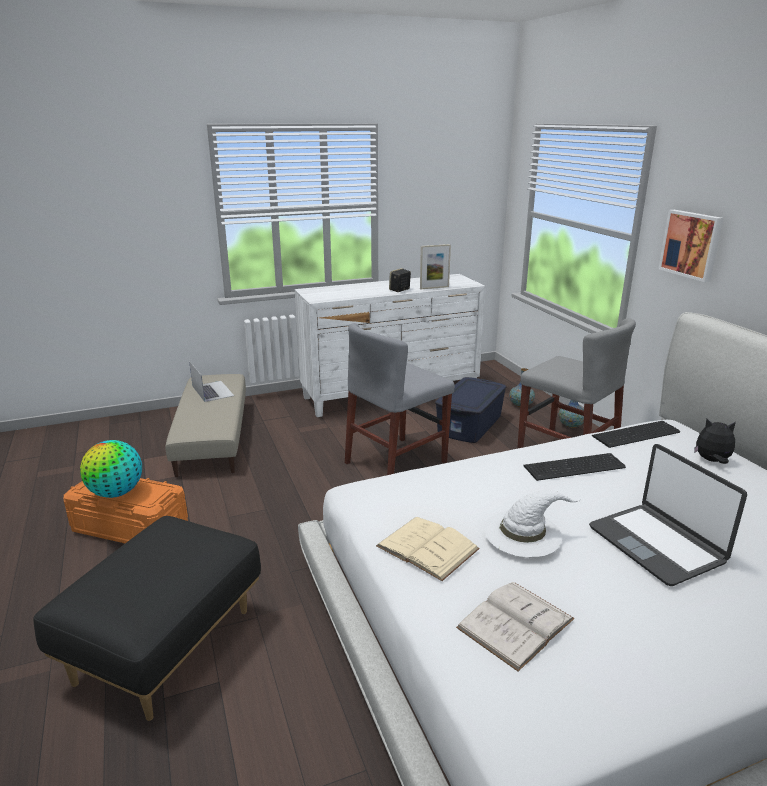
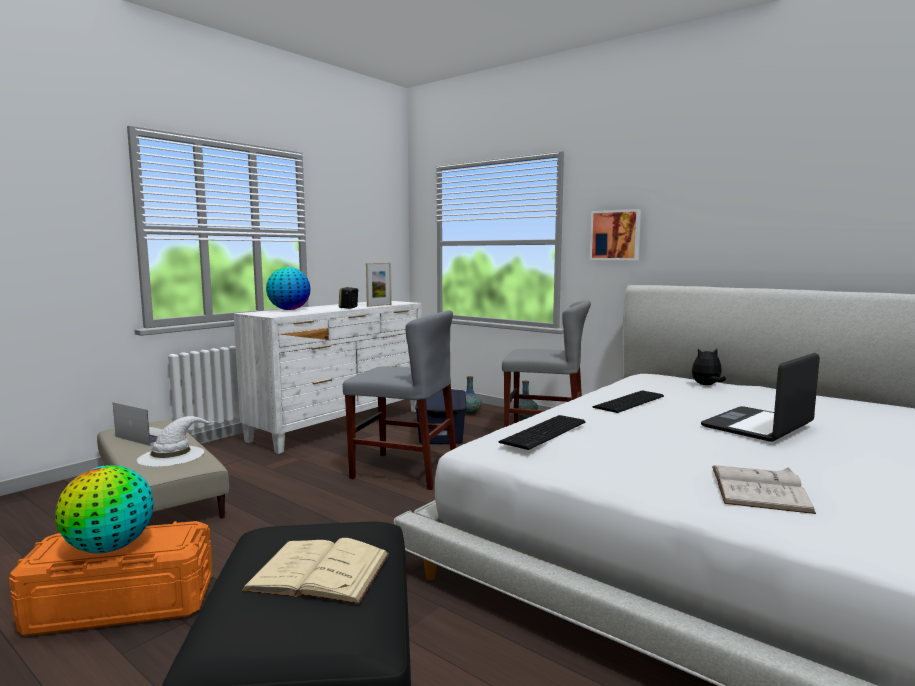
camera: 30 degrees left, 15 degrees down
grey chair [345,323,455,475] -> grey chair turned 90 degrees counterclockwise [343,310,456,490]
beige book [376,517,480,581] -> beige book moved to [241,538,389,604]
white hat [484,490,581,557] -> white hat moved to [137,416,215,467]
laptop [589,444,747,586] -> laptop turned 105 degrees clockwise [701,353,820,442]
keyboard [592,421,680,448] -> keyboard moved to [498,415,585,450]
none -> globe [266,267,311,310]

